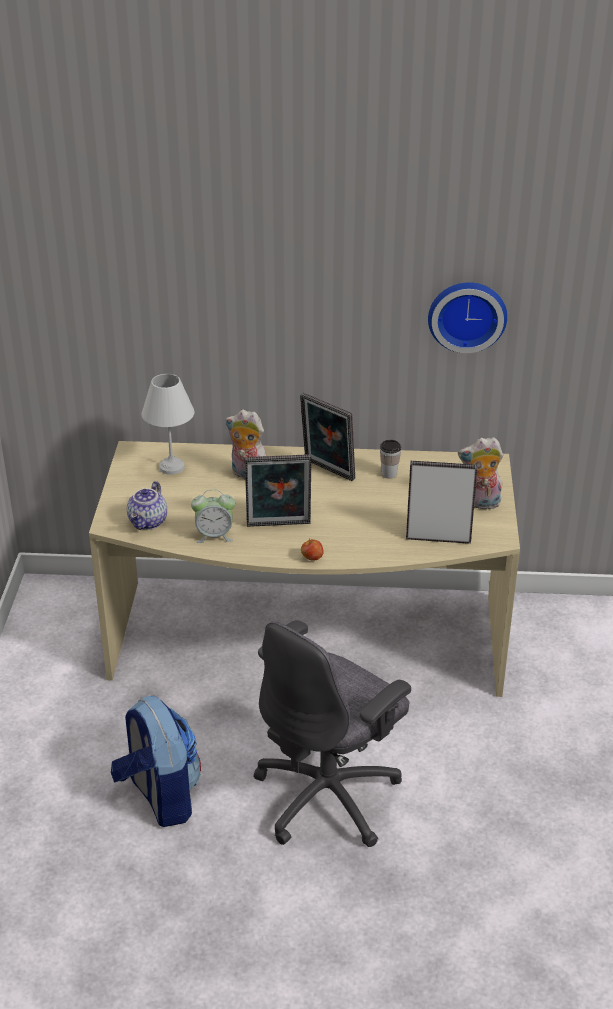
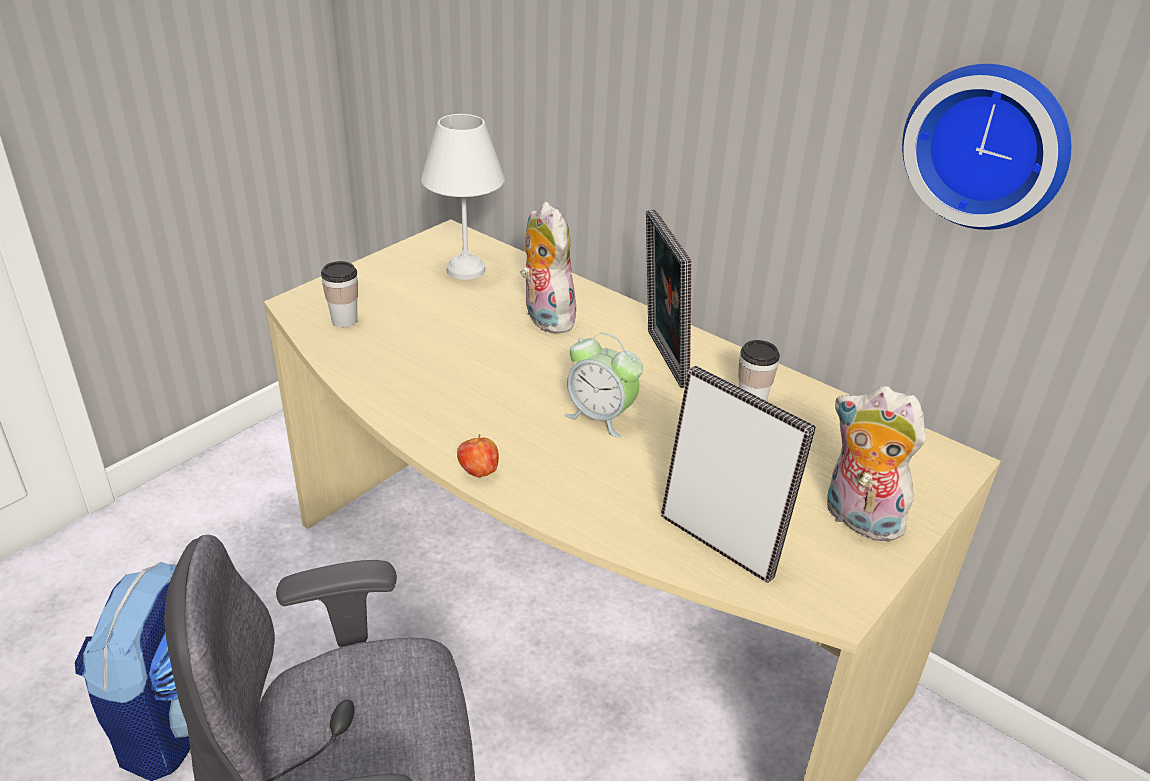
camera: 35 degrees right, 0 degrees up
teapot [127,481,167,530] -> cup [321,261,358,327]
alarm clock [191,489,235,543] -> alarm clock moved to [565,333,643,438]
picture frame [245,454,311,527] -> none

